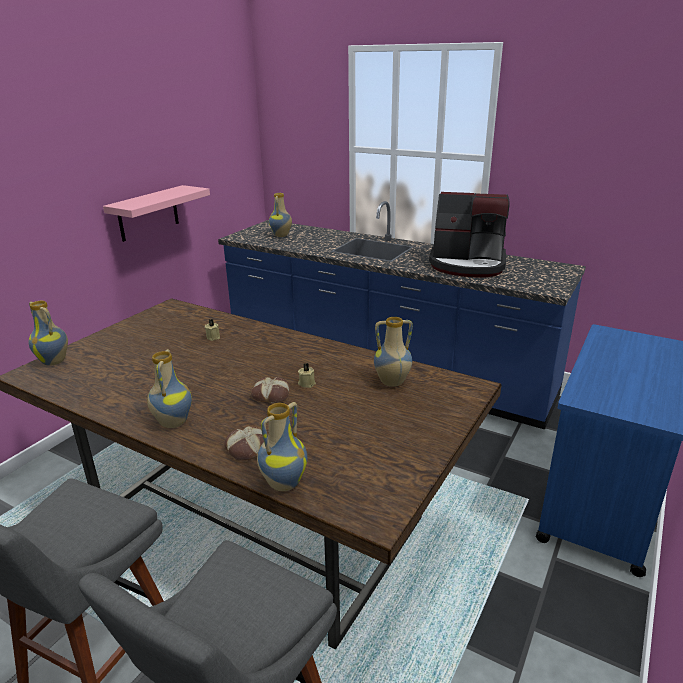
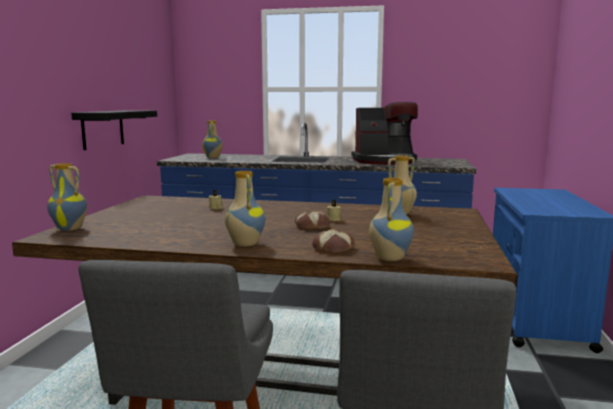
camera: 20 degrees left, 15 degrees down
pink shelf [103,185,210,242] -> black shelf [71,110,157,150]

